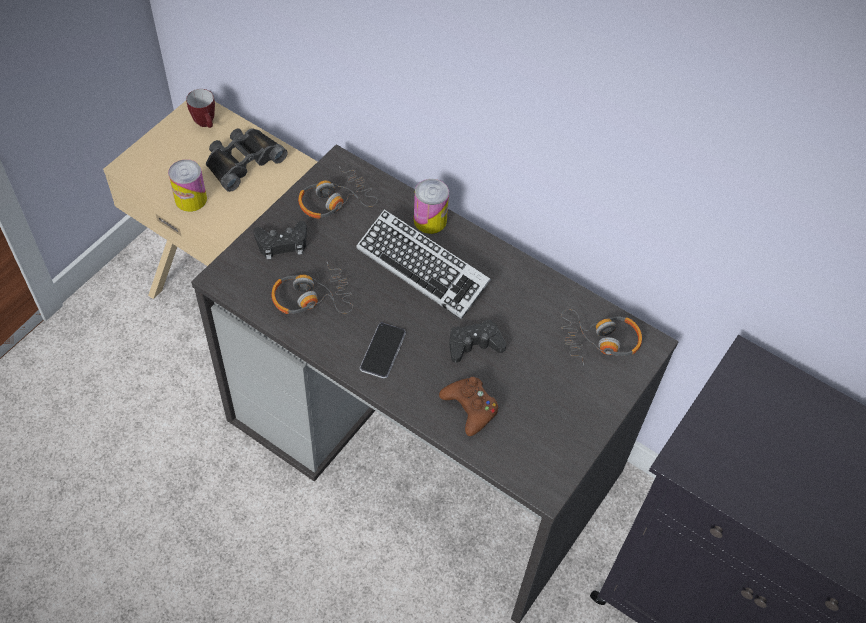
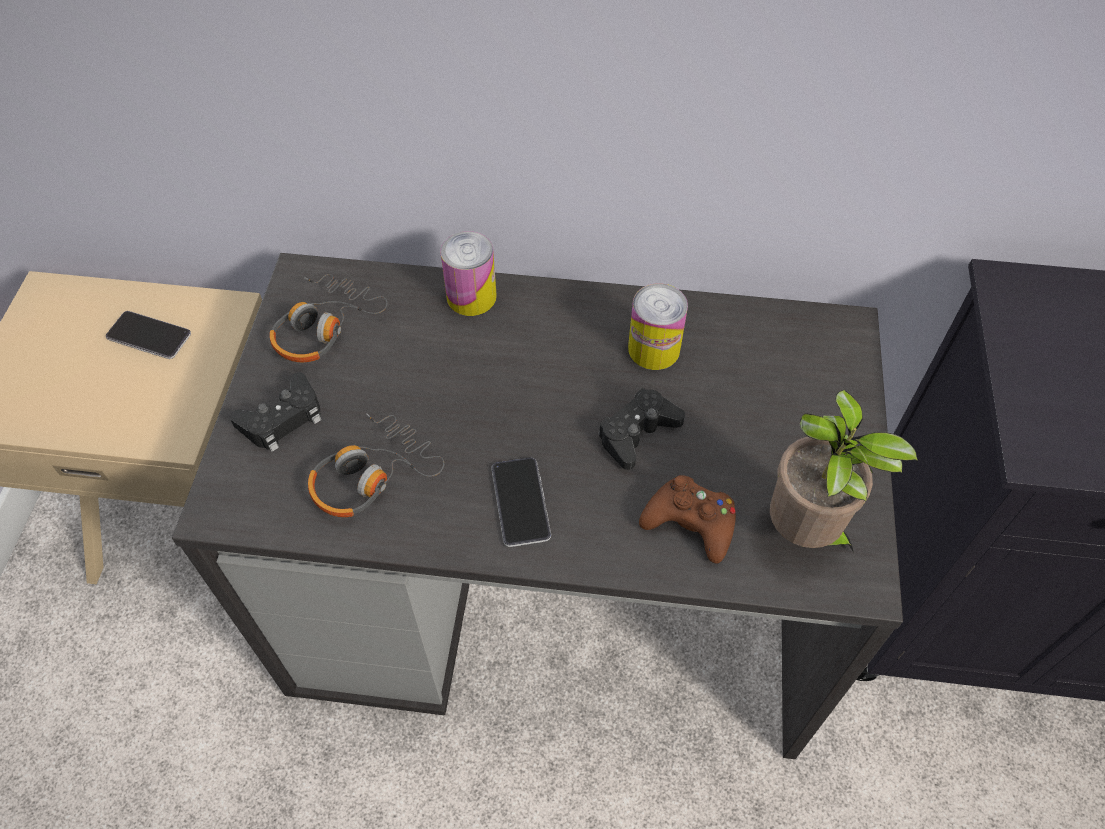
camera: 25 degrees left, 0 degrees up
can [168,159,207,212] -> can moved to [628,283,688,370]
mug [186,89,215,128] -> none
black binoculars [206,128,288,192] -> phone [106,311,191,359]
keyboard [356,209,491,320] -> none
headphones [561,309,642,366] -> none
none -> potted plant [770,390,918,553]

